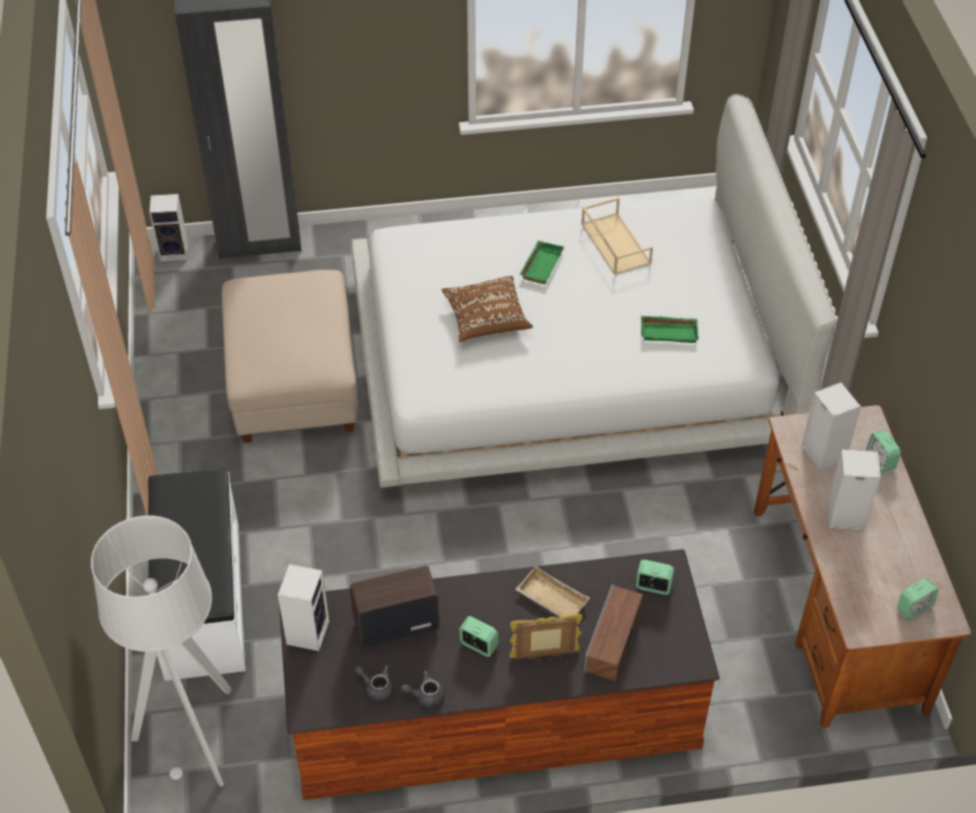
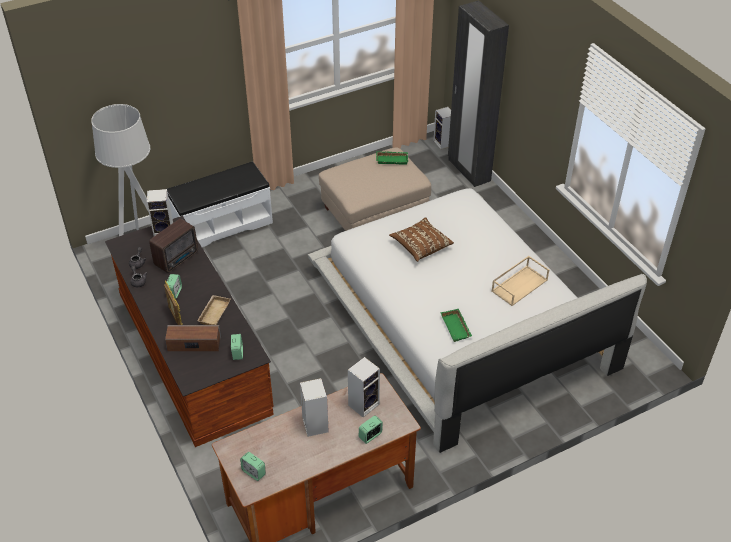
camera: 70 degrees right, 5 degrees down
radio [350,566,440,647] -> radio turned 75 degrees clockwise [149,218,198,273]
green tray [520,241,564,284] -> green tray moved to [376,151,408,165]

